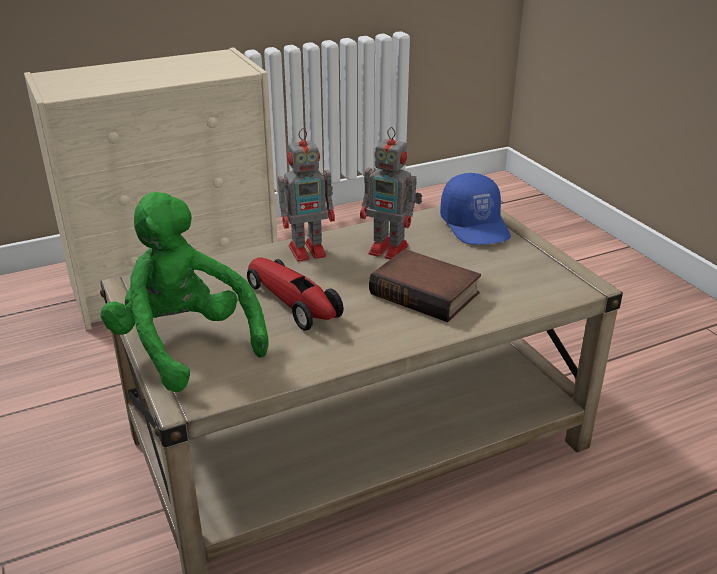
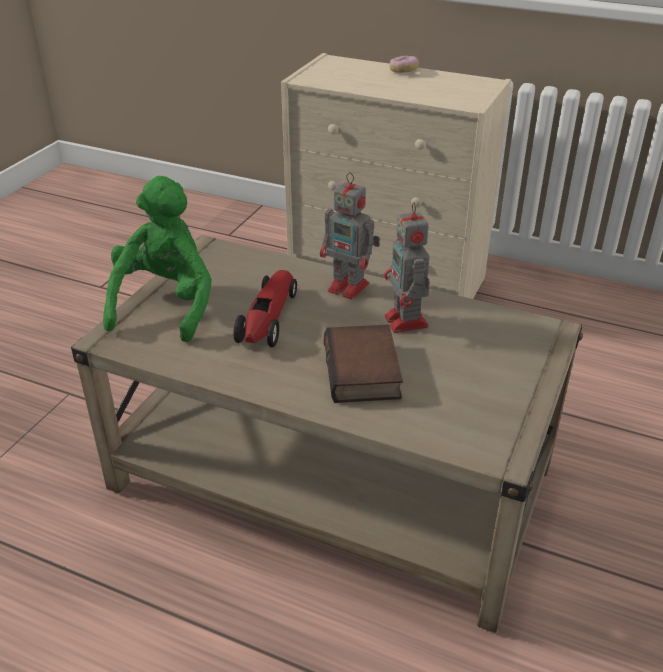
camera: 50 degrees right, 5 degrees up
blue cap [440,173,511,245] -> none
none -> donut [389,56,419,73]

